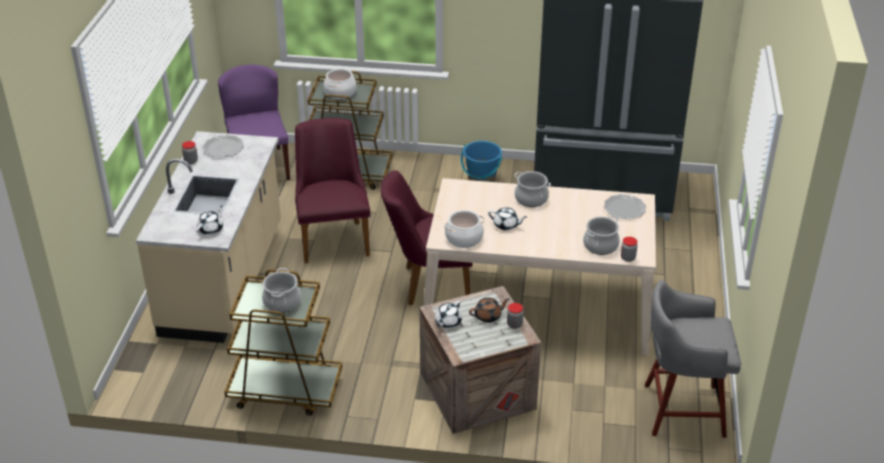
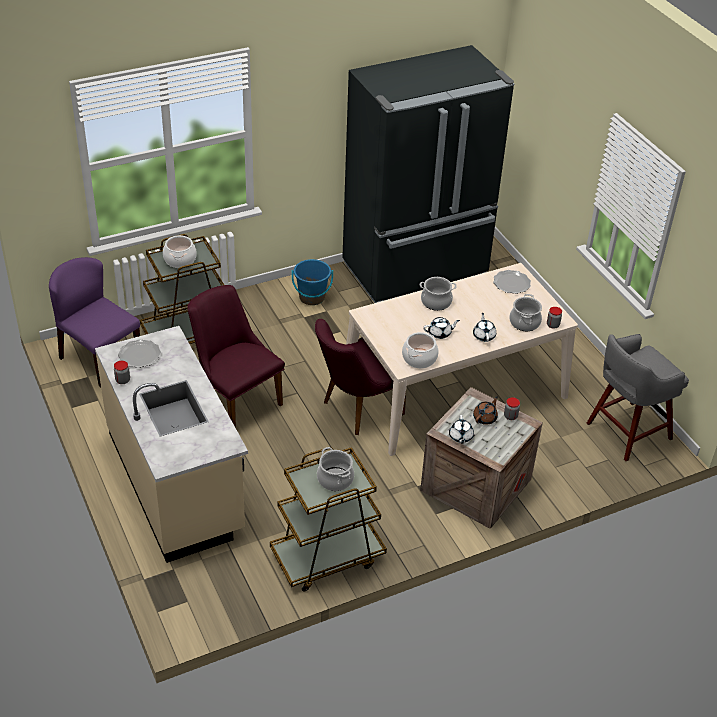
camera: 35 degrees left, 5 degrees up
white teapot [196,205,223,235] -> white teapot moved to [473,313,496,342]

